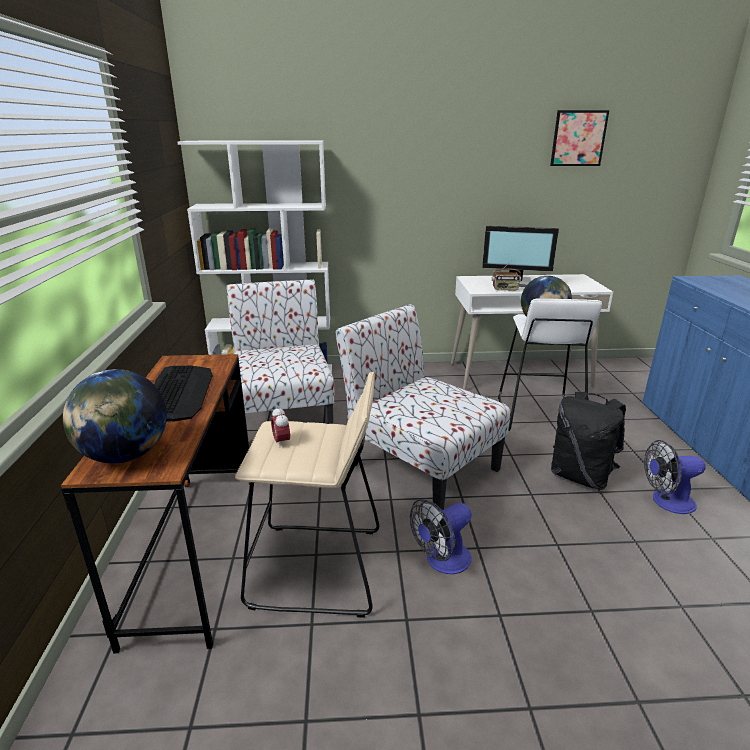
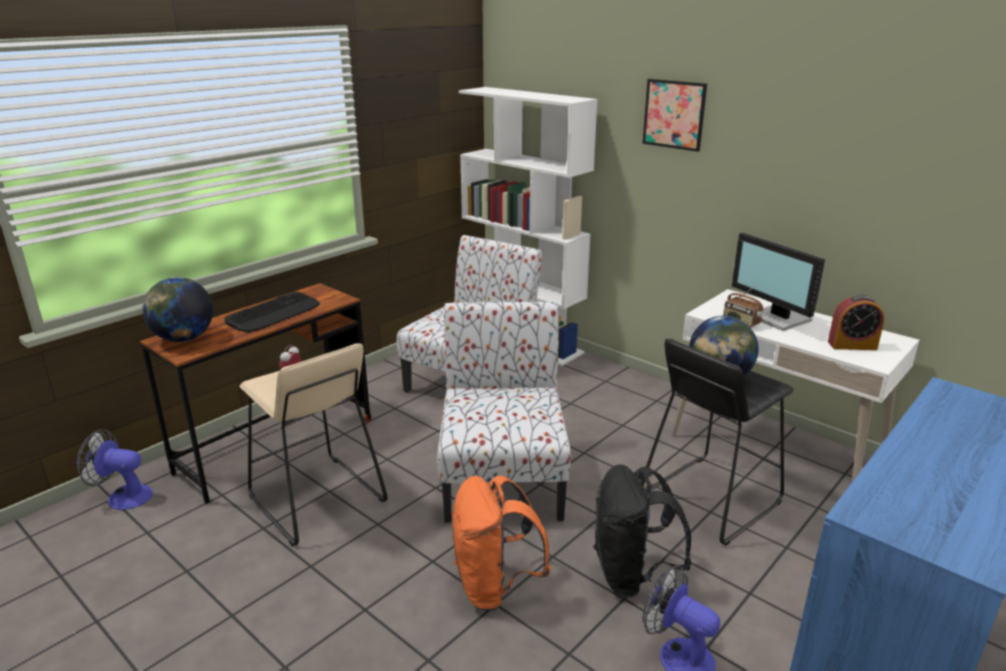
camera: 45 degrees right, 0 degrees up
fan [410,499,472,574] -> fan moved to [77,429,153,510]
white stool [498,298,602,431] -> black stool [642,339,794,545]
picture [550,110,609,166] -> picture moved to [642,79,707,152]
none -> orange backpack [452,476,551,611]
none -> alarm clock [828,295,884,350]

